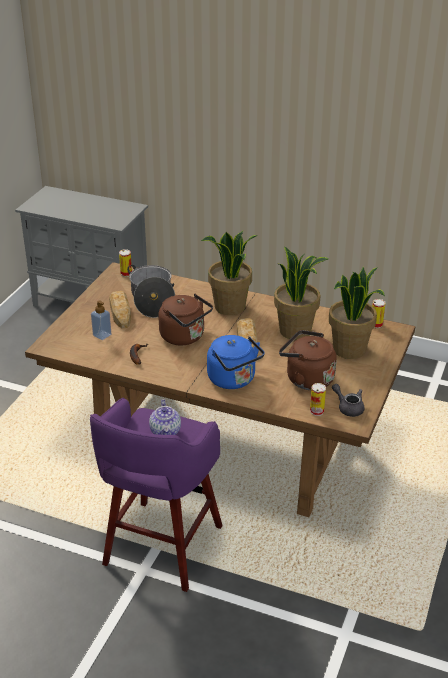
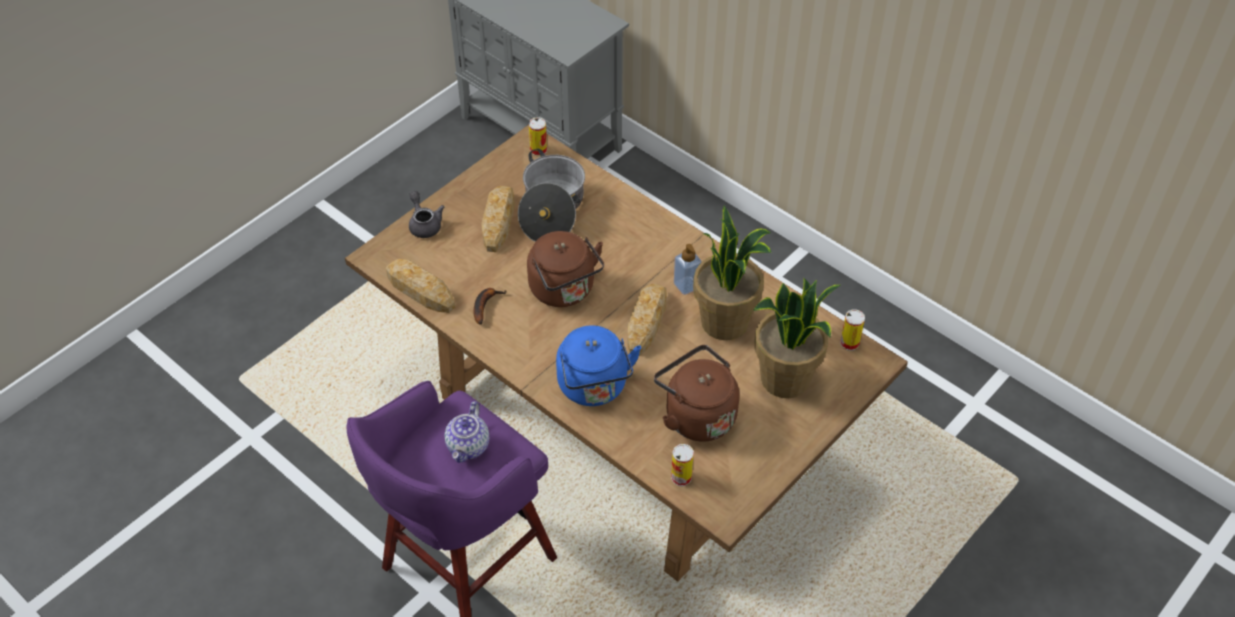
camera: 20 degrees right, 15 degrees up
soap dispenser [91,300,111,340] -> soap dispenser moved to [674,244,702,295]
potted plant [201,231,258,315] -> none
grey teapot [332,384,365,417] -> grey teapot moved to [409,191,444,238]
none -> bread [386,259,455,313]

